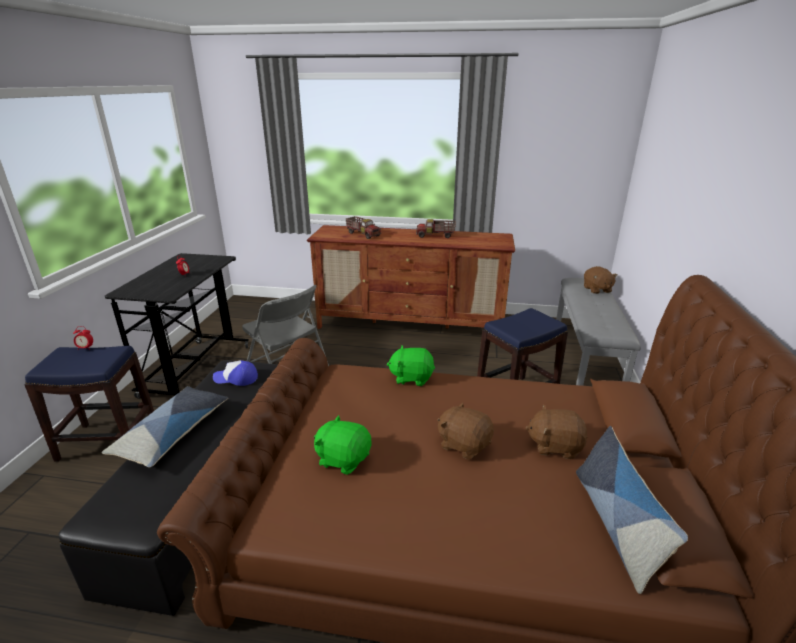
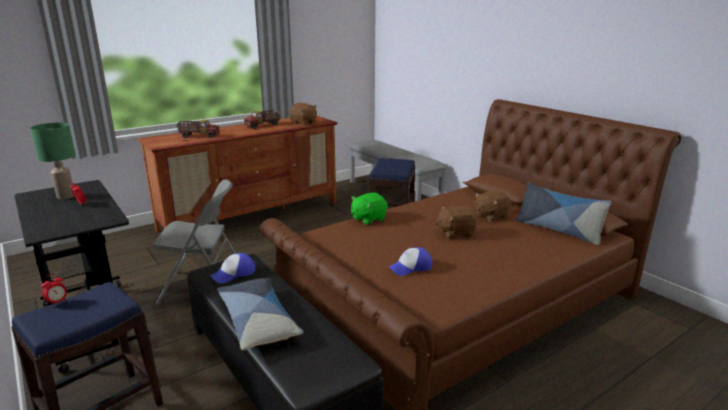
camera: 45 degrees left, 5 degrees down
green plush toy [314,415,371,475] -> cap [389,247,432,276]
brown plush toy [584,266,618,294] -> brown plush toy moved to [289,103,317,126]
none -> green table lamp [30,122,76,199]

